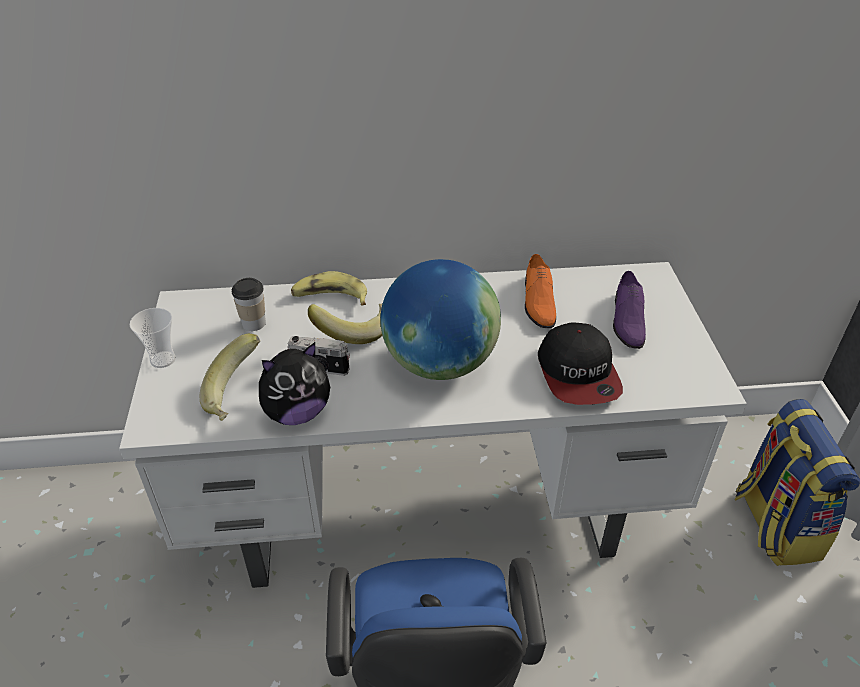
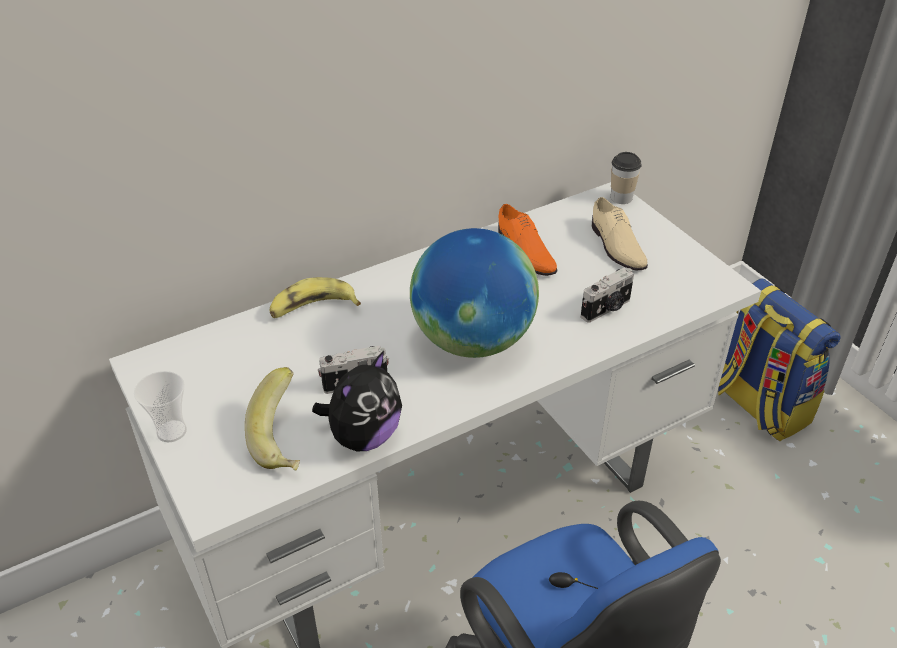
camera: 25 degrees left, 0 degrees up
cup [232,278,266,331] -> cup moved to [611,152,642,204]
banana [308,303,383,344] -> none
cap [538,322,623,405] -> camera [581,267,634,323]
purple shoe [613,271,646,349] -> beige shoe [592,197,648,271]

